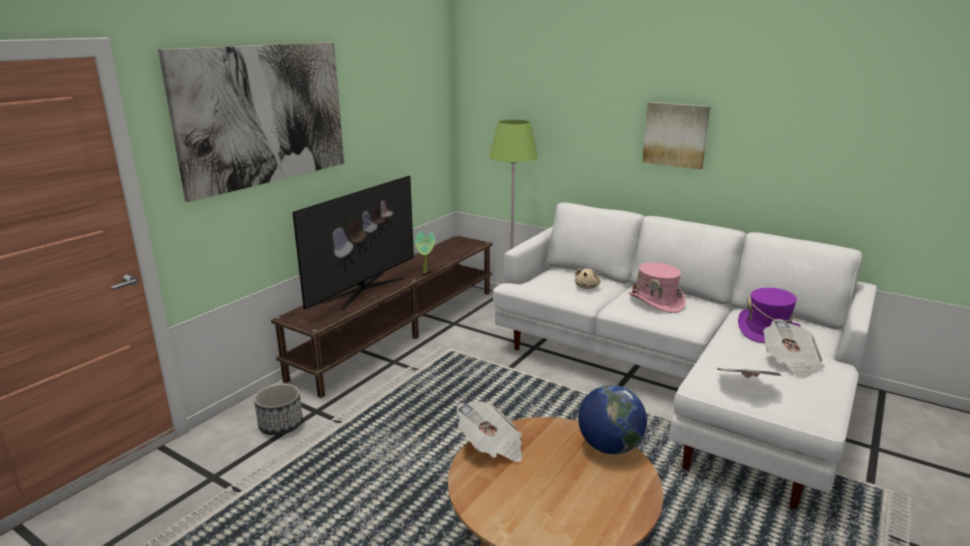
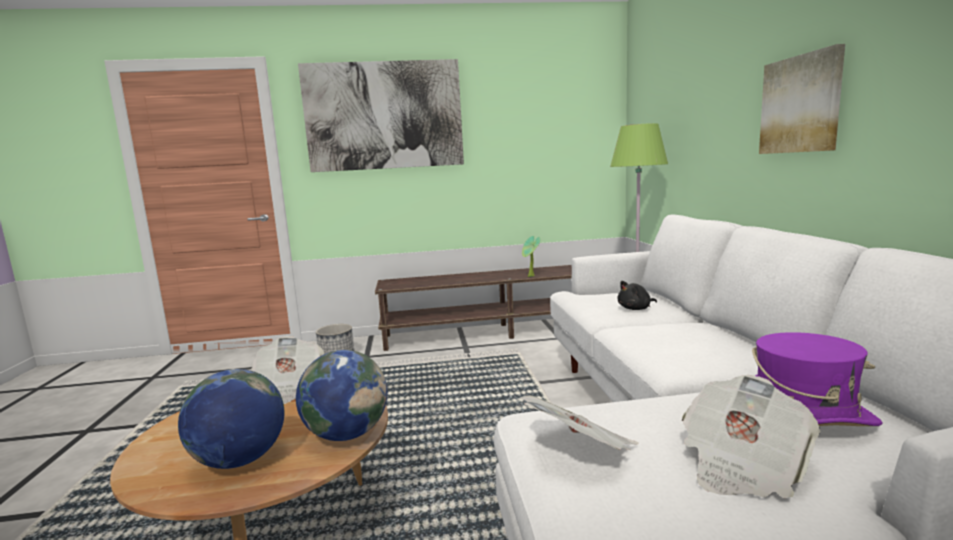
camera: 50 degrees right, 10 degrees down
television [292,176,414,310] -> none
beige plush toy [575,268,600,289] -> black plush toy [617,281,657,310]
pink hat [629,262,686,313] -> none
none -> globe [178,369,284,469]

